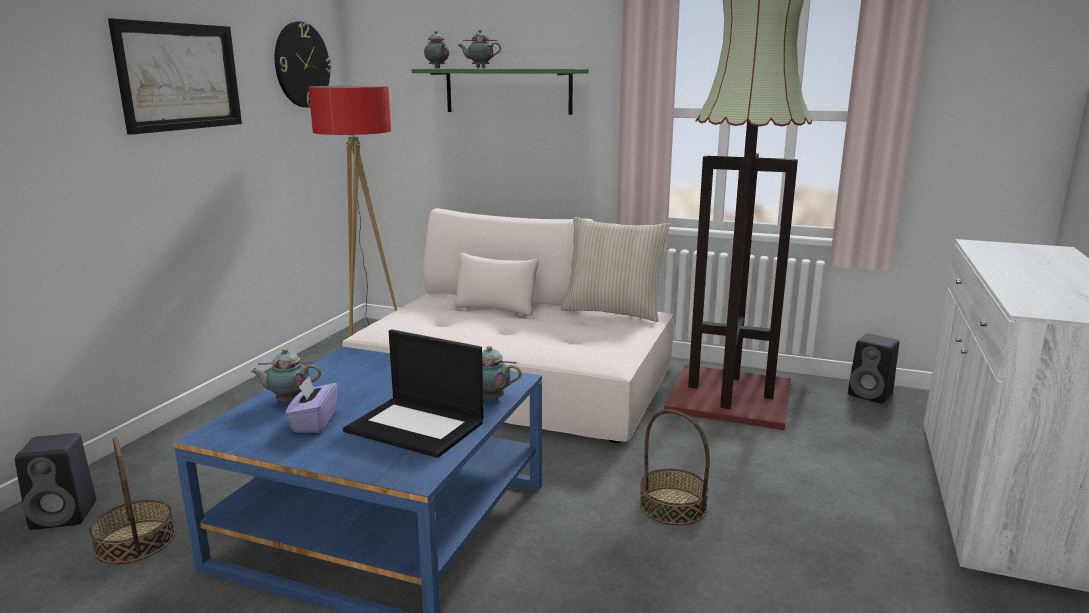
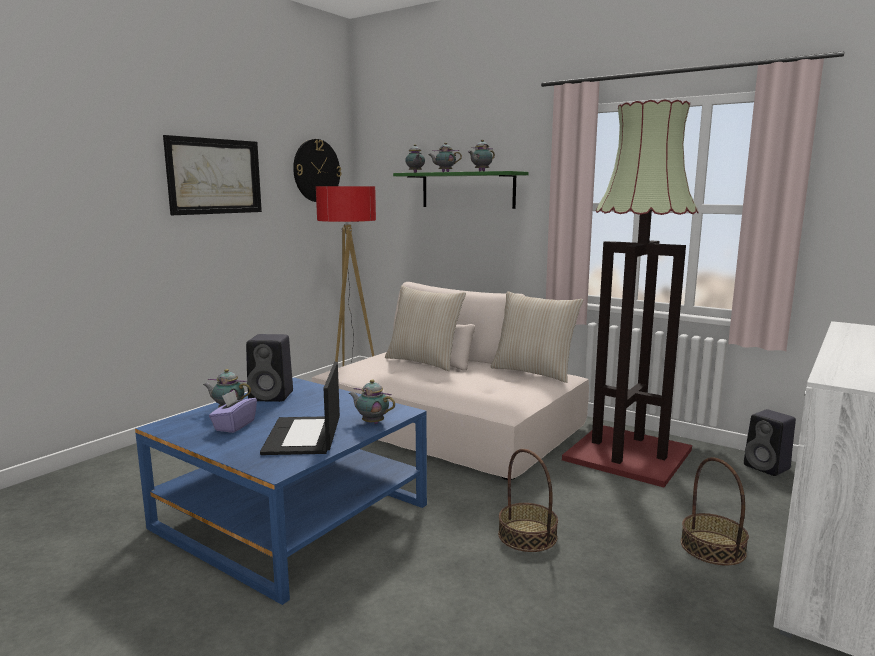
camera: 15 degrees right, 5 degrees down
black speaker [15,433,96,530] -> black speaker moved to [246,334,293,402]
basket [89,437,175,564] -> basket moved to [681,457,749,565]
laptop [343,329,484,458] -> laptop turned 45 degrees clockwise [260,362,340,455]
none -> beige pillow [385,286,466,371]
none -> teapot [468,140,495,171]

